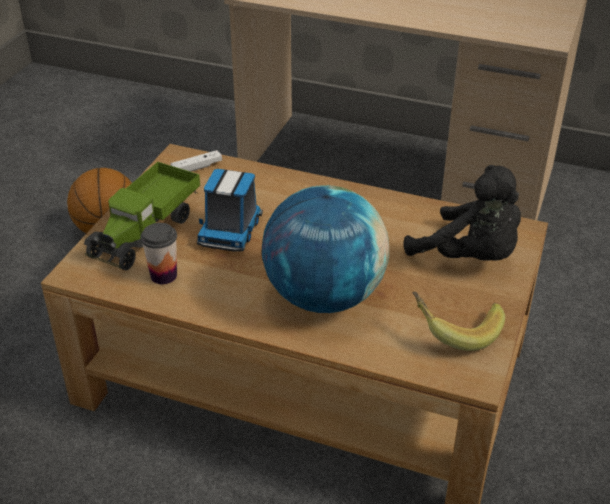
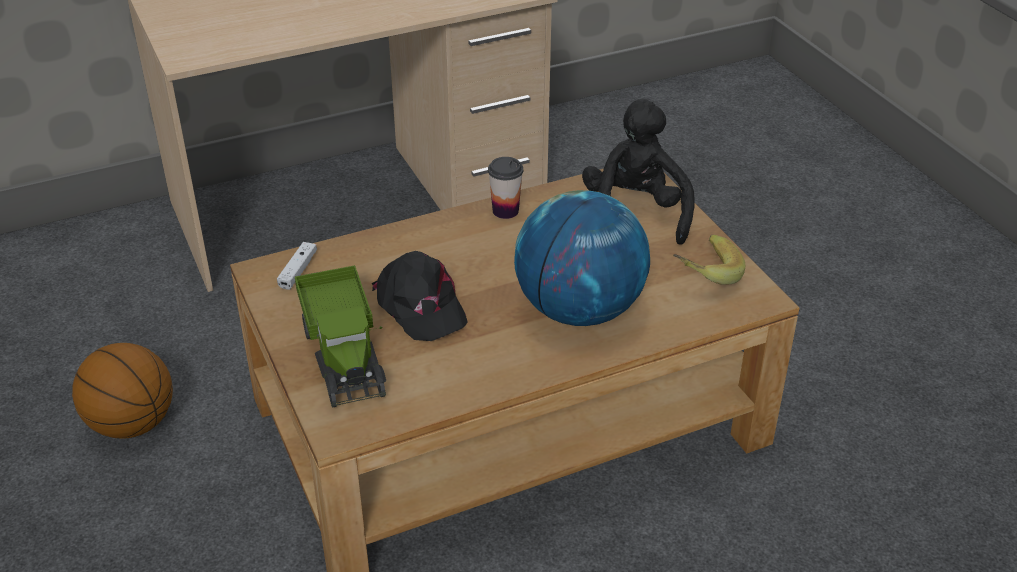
camera: 45 degrees left, 0 degrees up
cup [140,223,177,284] -> cup moved to [488,157,523,219]
toy truck [197,169,263,252] -> black cap [372,251,468,341]
black plush toy [403,165,521,261] -> black plush toy turned 90 degrees counterclockwise [582,99,695,245]

